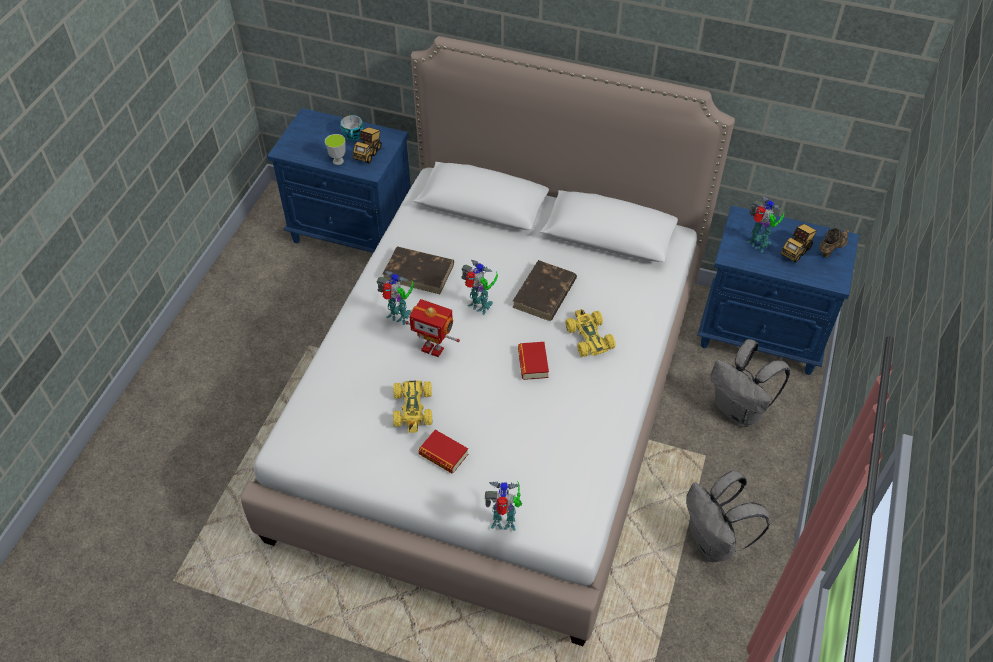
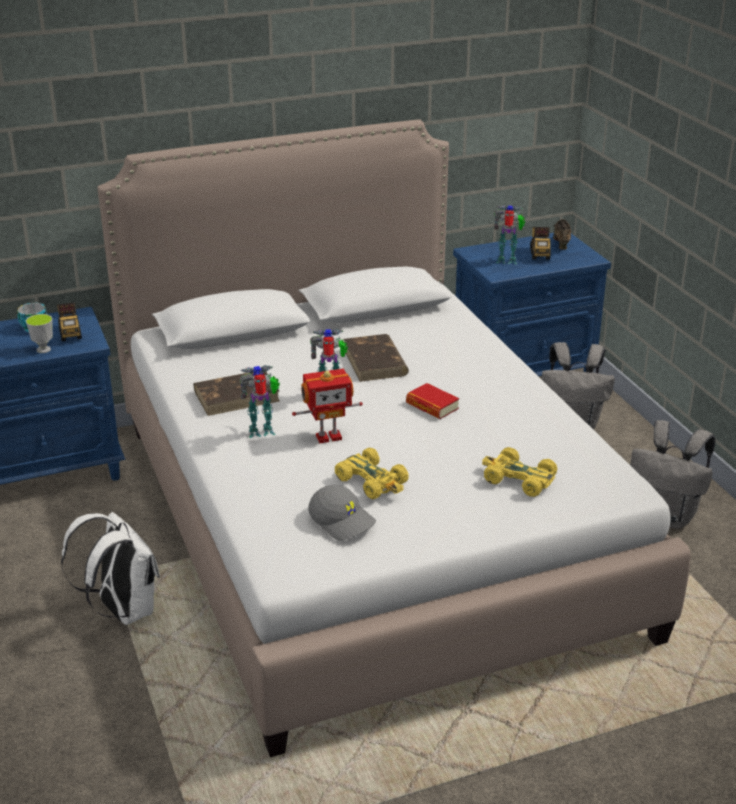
camera: 40 degrees left, 20 degrees down
book [418,430,468,473] -> none
toy robot [485,481,523,531] -> none
yellow toy car [565,309,616,357] -> yellow toy car moved to [482,447,557,497]
none -> white backpack [61,512,160,625]
none -> grey cap [308,485,376,541]

